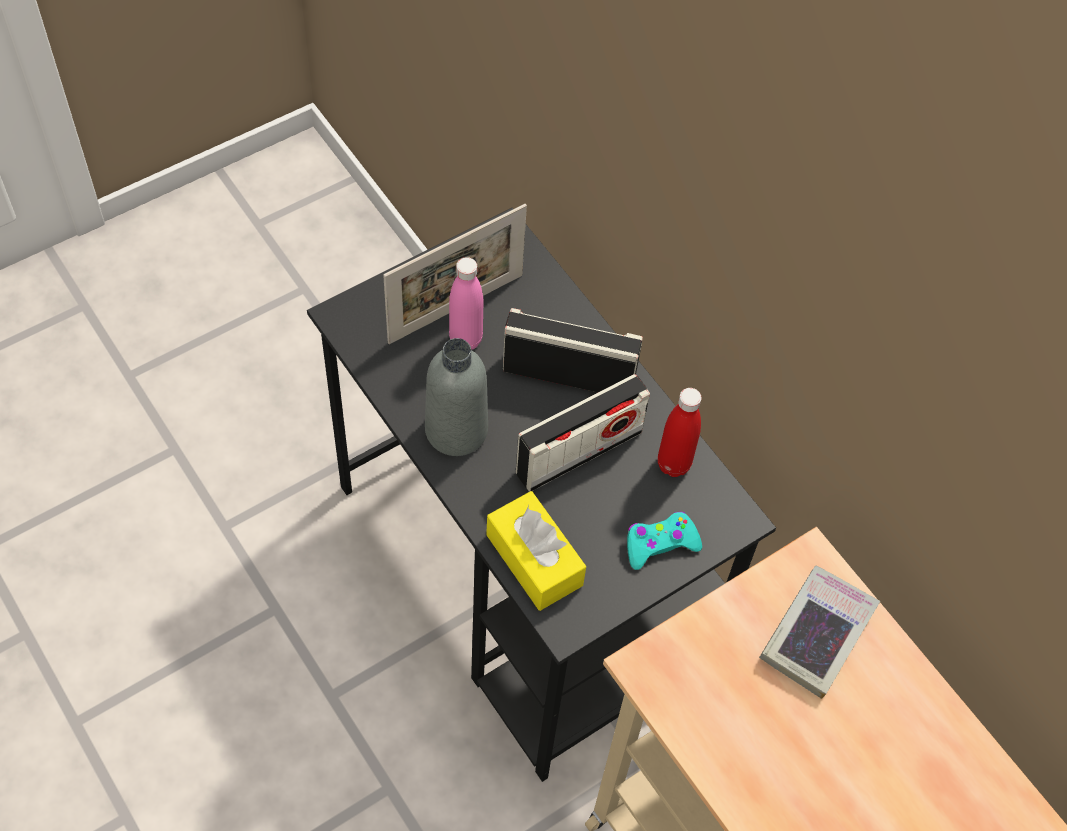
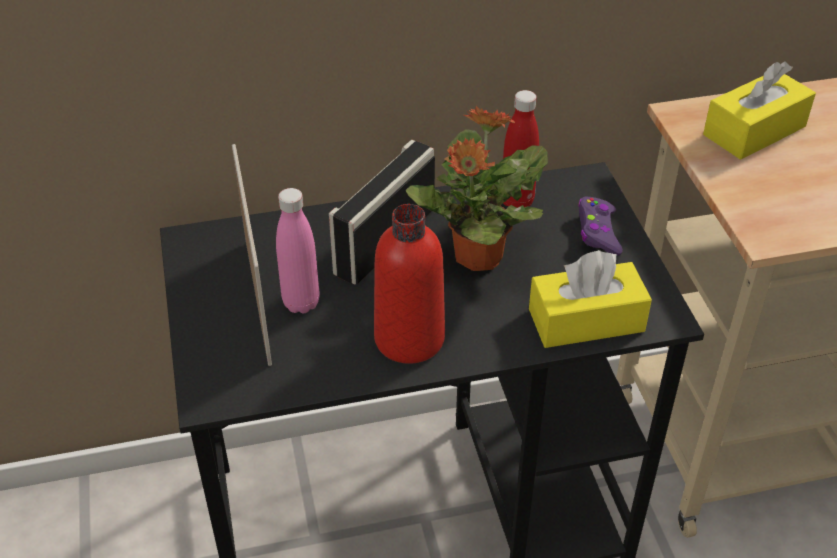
camera: 65 degrees left, 15 degrees down
grey bottle [425,338,488,456] -> red bottle [374,204,445,364]
radio [516,374,650,492] -> potted plant [406,106,548,271]
turquoise game controller [627,511,702,570] -> purple game controller [578,196,623,256]
book [759,566,880,699] -> yellow tissue box [703,61,816,160]

